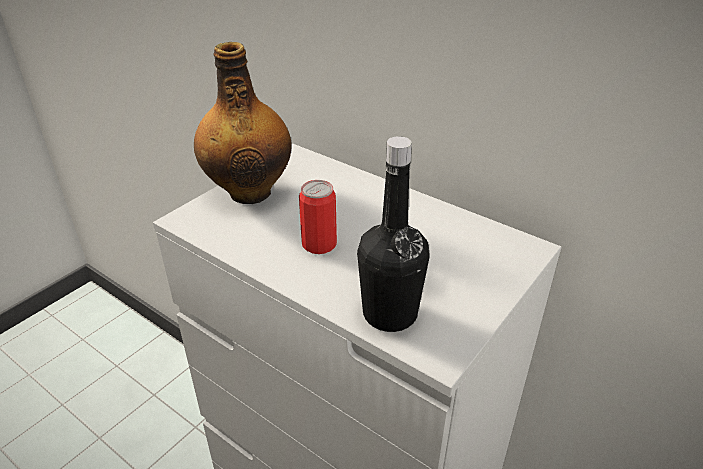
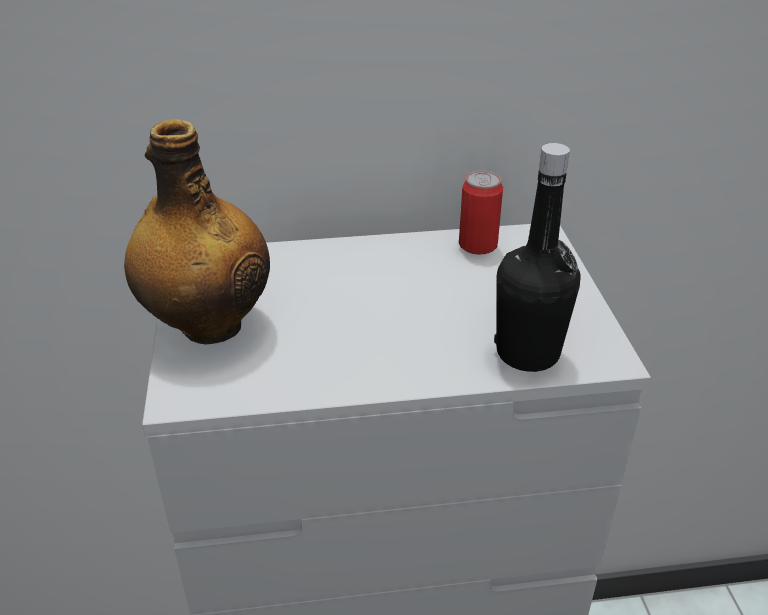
camera: 45 degrees left, 0 degrees up
can [299,180,337,254] -> can moved to [459,170,503,255]

